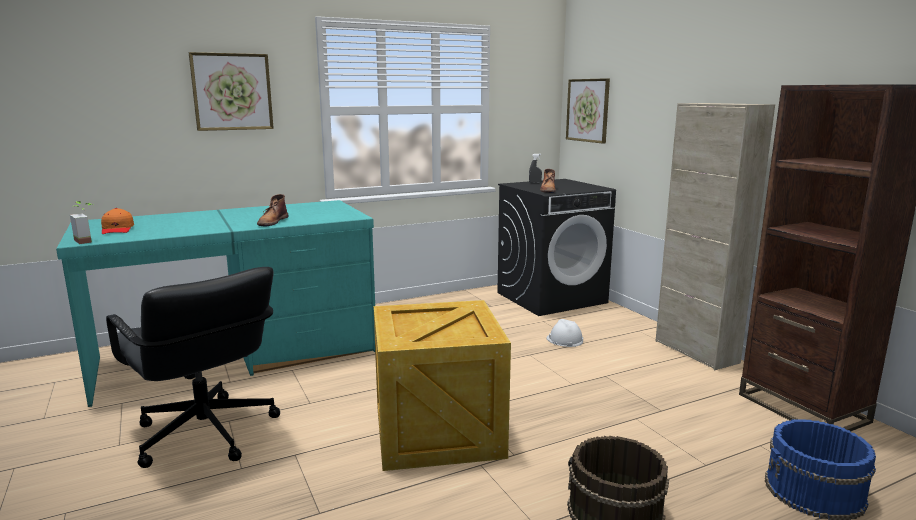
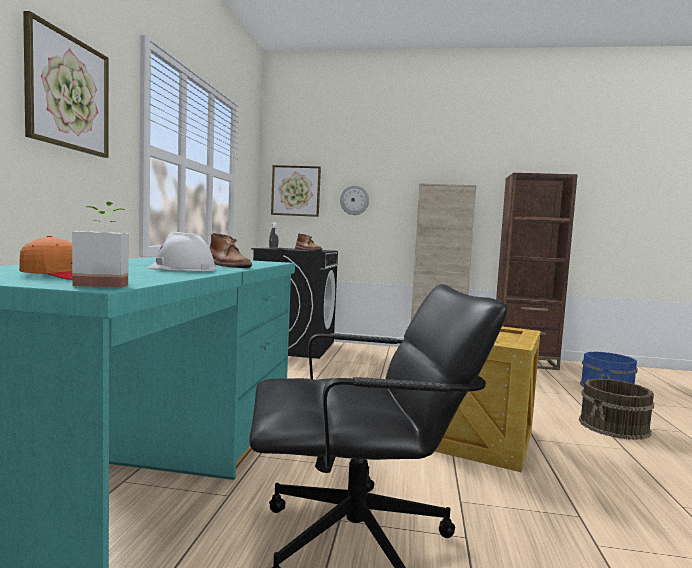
camera: 55 degrees left, 10 degrees down
white hard hat [546,319,583,347] -> white hard hat moved to [147,232,217,271]
none -> wall clock [340,185,369,215]

